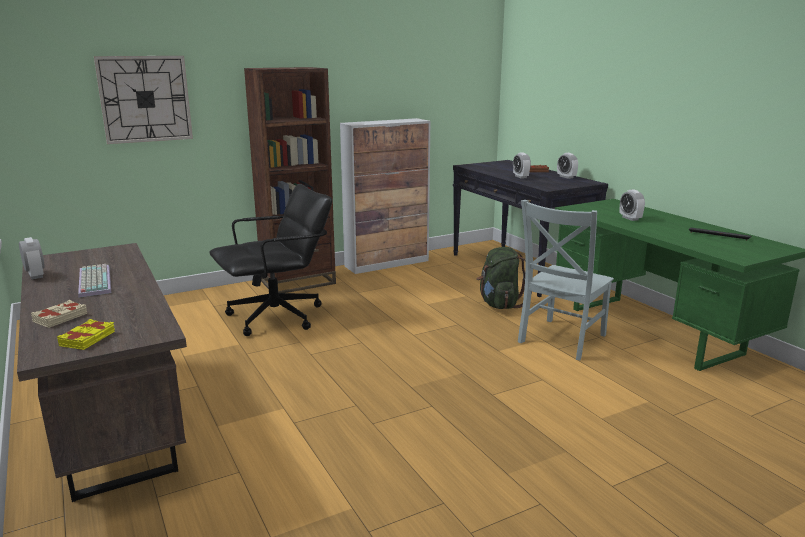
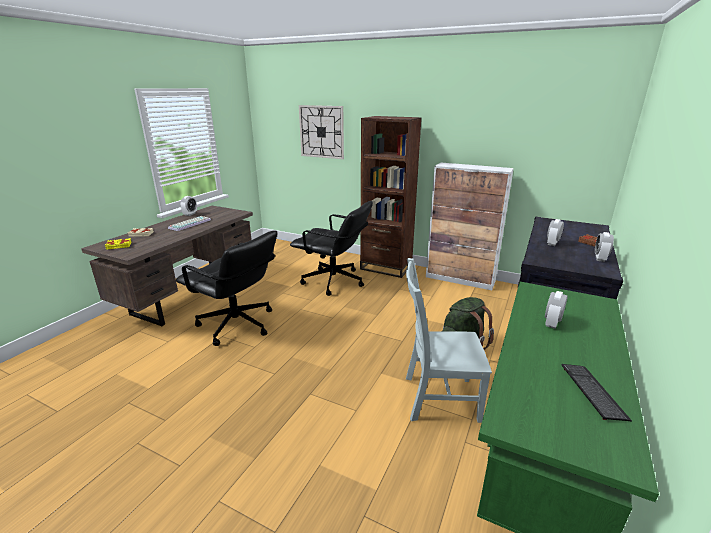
camera: 55 degrees right, 5 degrees up
none -> black office chair [176,230,277,346]

